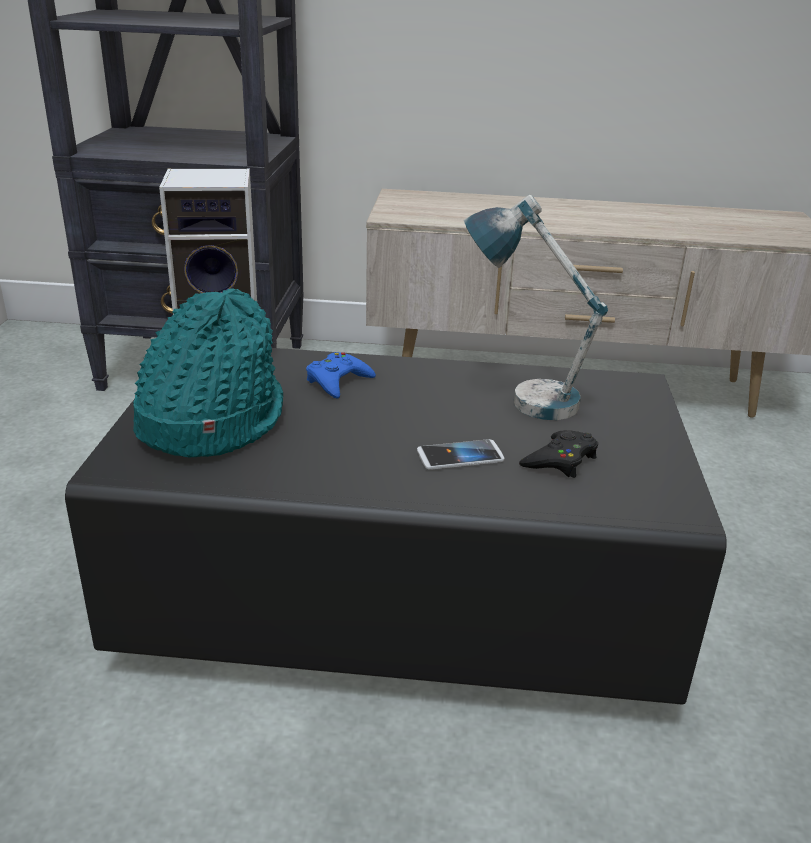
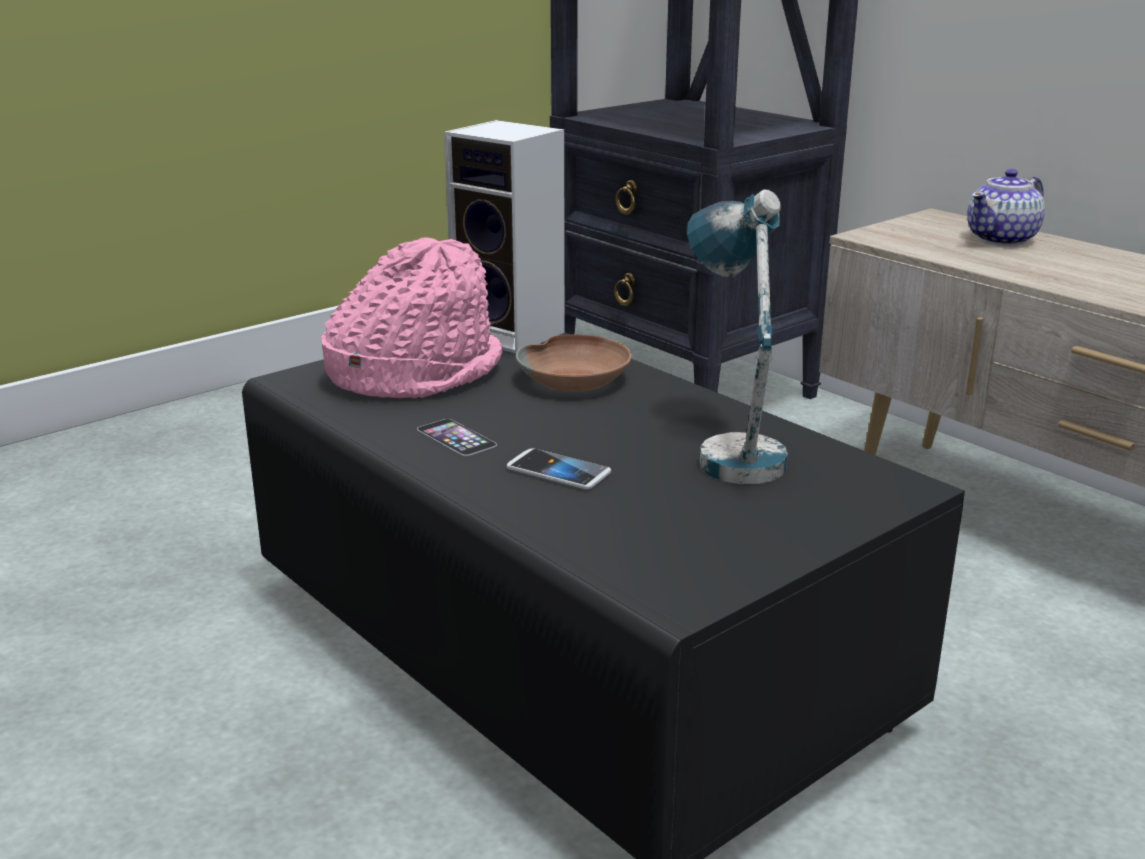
camera: 45 degrees right, 5 degrees down
turquoise hat [133,288,283,457] -> pink hat [321,237,503,399]
blue game controller [306,352,376,399] -> brown bowl [516,335,632,392]
black game controller [519,430,598,478] -> none
none -> phone [417,419,497,456]
none -> teapot [967,169,1045,246]

